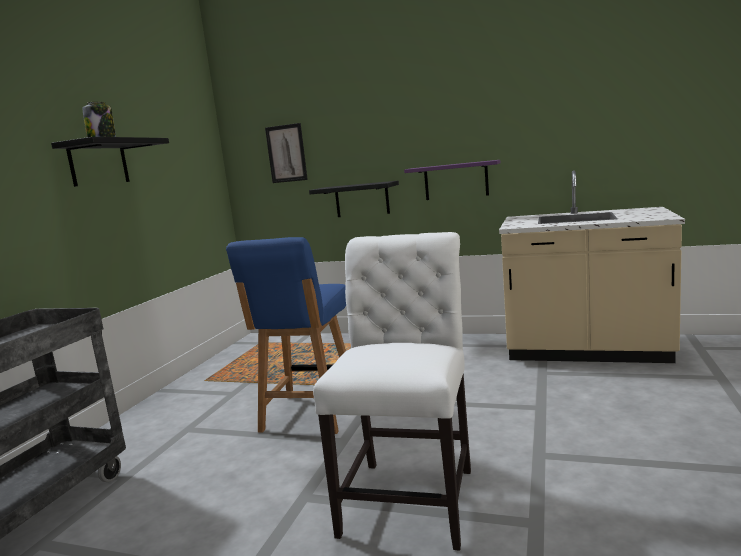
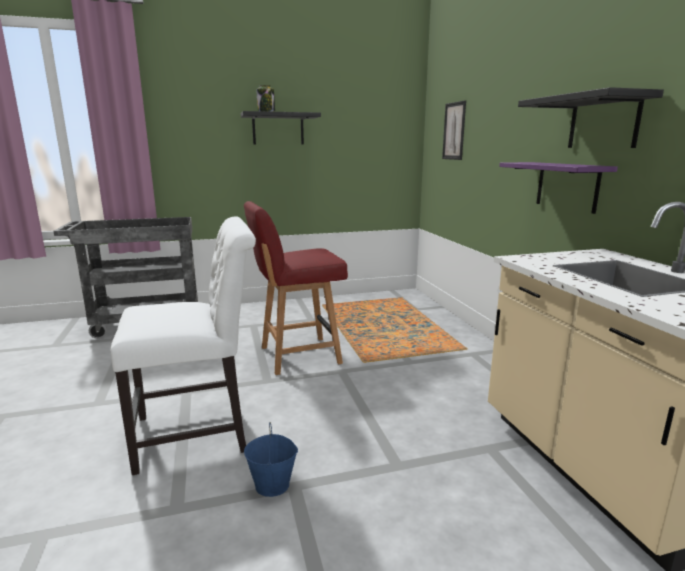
camera: 55 degrees right, 5 degrees up
blue chair [226,237,346,434] -> red chair [244,201,348,375]
black shelf [309,181,399,217] -> black shelf moved to [518,87,664,148]
none -> blue bucket [244,422,298,497]

